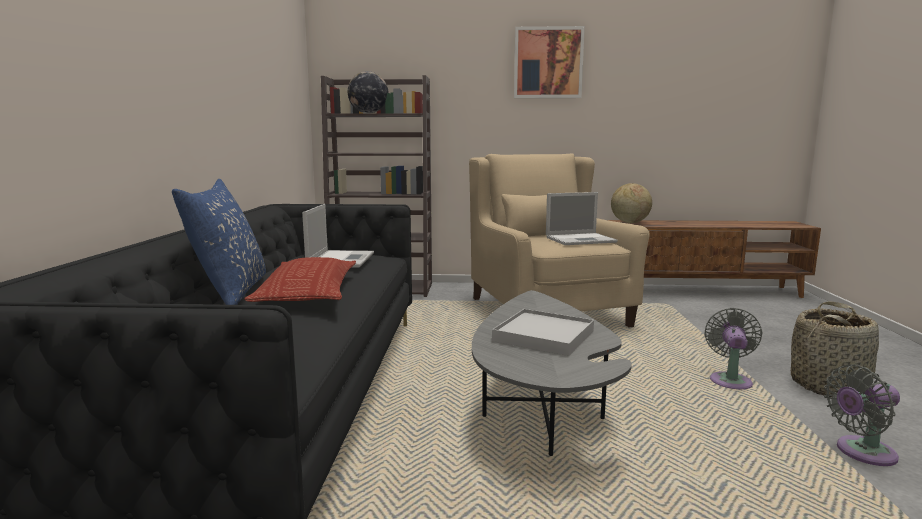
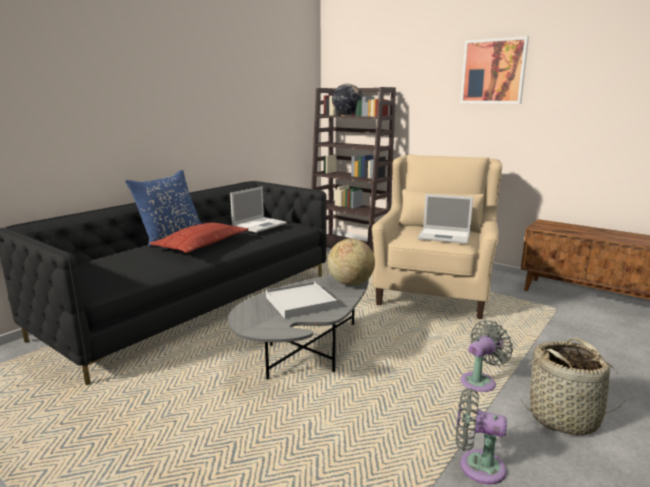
camera: 35 degrees right, 5 degrees up
globe [611,183,652,223] -> globe moved to [328,238,375,286]

